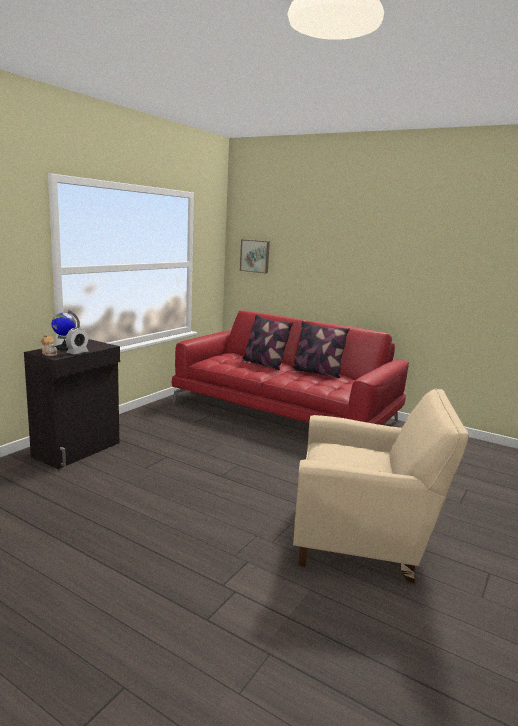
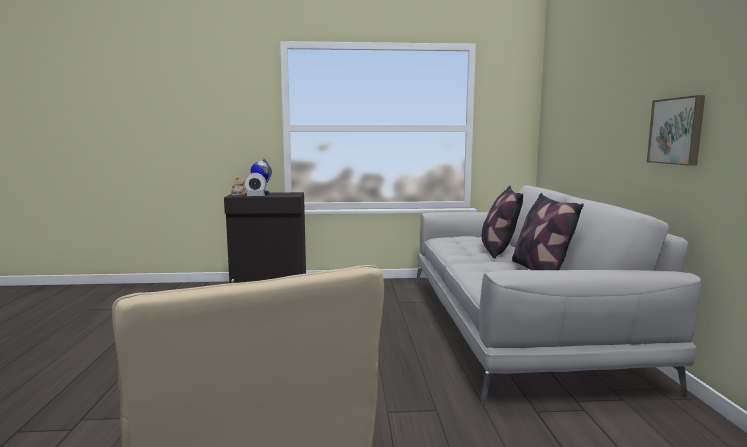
camera: 55 degrees right, 5 degrees down
red sofa [172,310,409,425] -> grey sofa [415,185,701,405]
picture [240,239,270,273] -> picture moved to [647,95,705,166]

